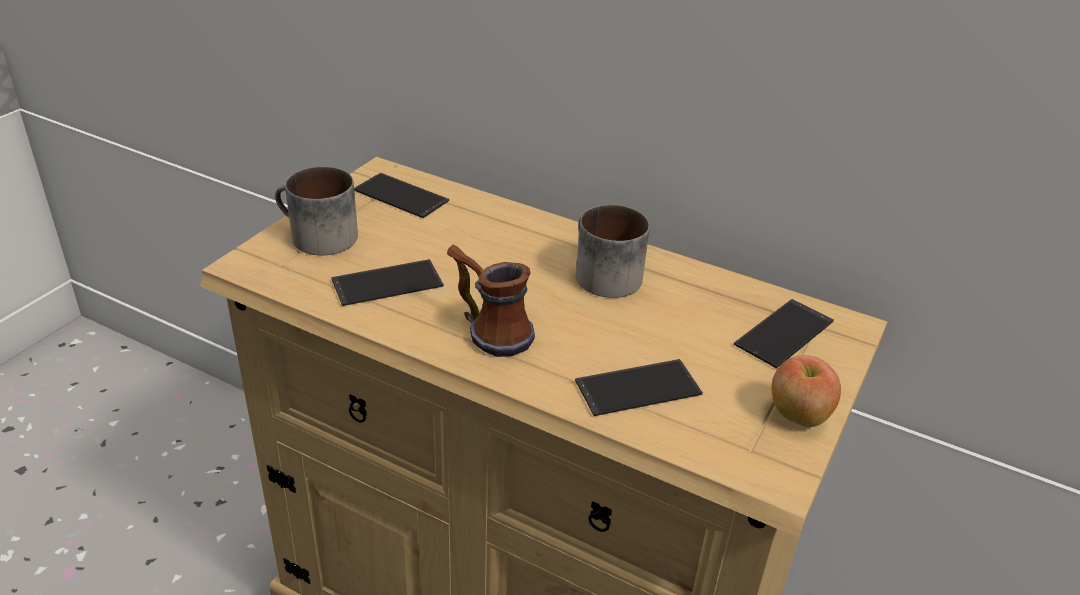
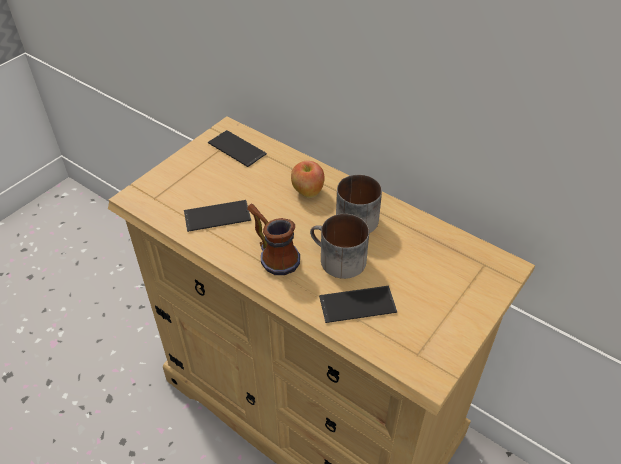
camera: 10 degrees right, 10 degrees up
mug [275,166,358,255] -> mug moved to [310,214,369,279]
phone [734,299,834,369] -> none
apple [772,355,841,427] -> apple moved to [291,161,325,198]

